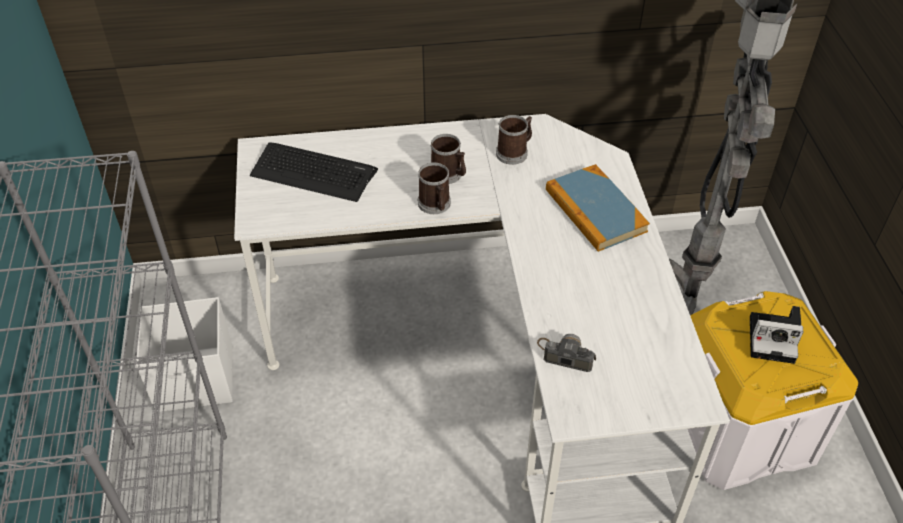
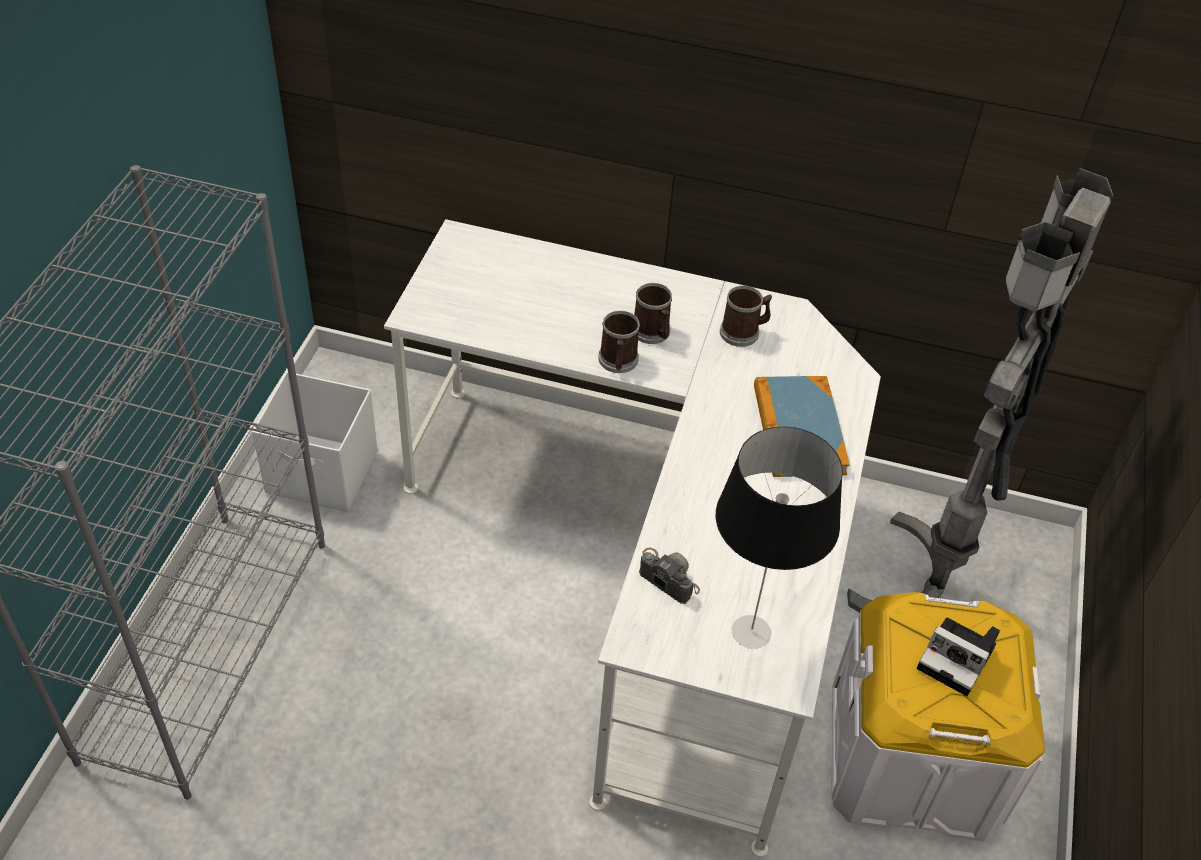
camera: 20 degrees right, 0 degrees up
keyboard [250,142,378,202] -> none
none -> table lamp [716,427,843,649]

